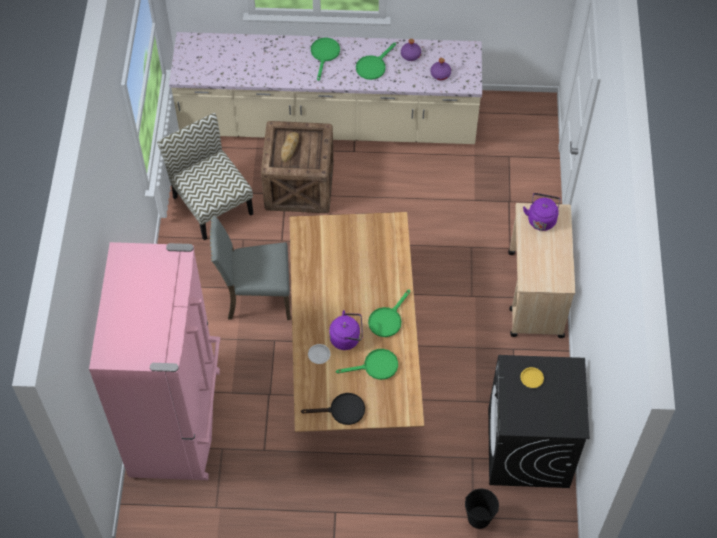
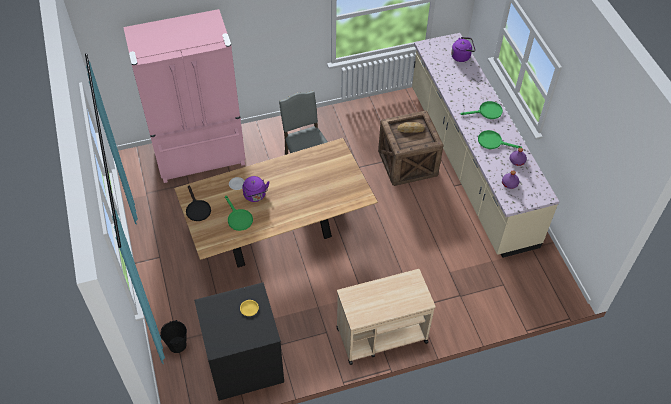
camera: 70 degrees right, 5 degrees down
chair [157,113,253,240] -> none
green frying pan [368,289,410,337] -> none
purple kettle [523,193,561,231] -> purple kettle moved to [451,37,476,62]

